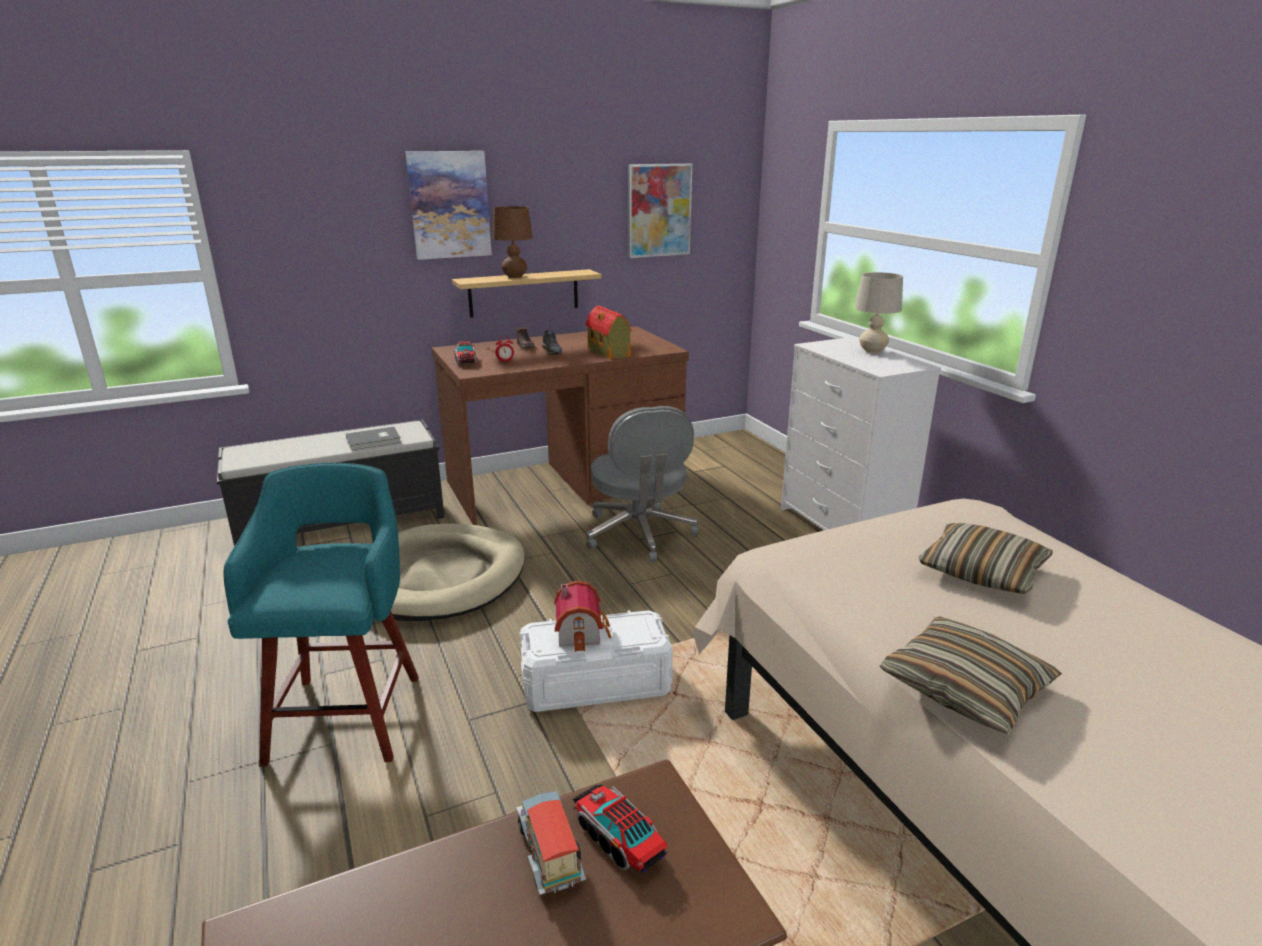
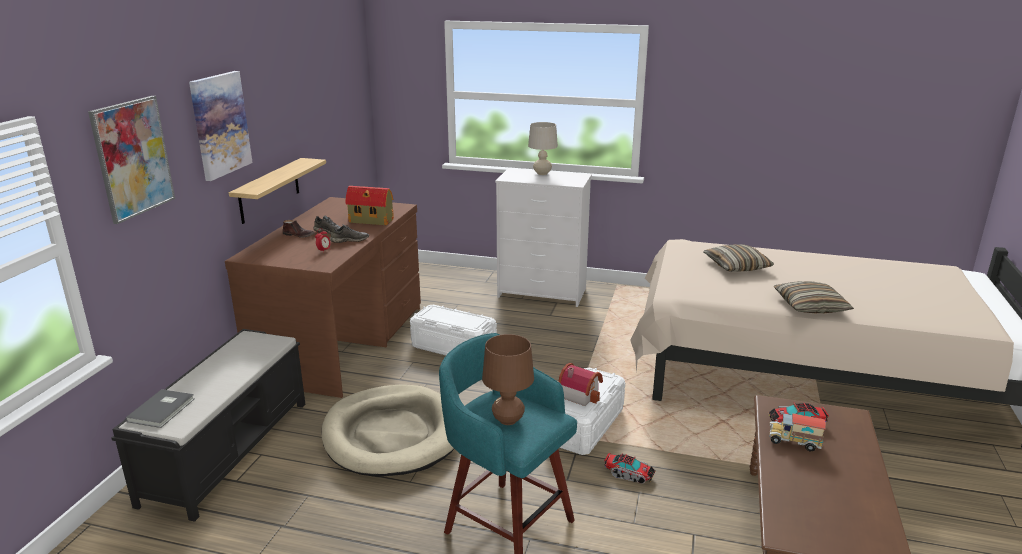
camera: 50 degrees left, 0 degrees up
grey book [346,427,401,450] -> grey book moved to [126,389,194,428]
toy truck [454,341,477,364] -> toy truck moved to [604,453,656,484]
brown table lamp [493,206,533,278] -> brown table lamp moved to [482,334,534,425]
grey office chair [586,406,699,562] -> white storage box [410,305,497,355]
picture [628,163,692,258] -> picture moved to [88,96,175,224]
none -> grey shoe [330,224,369,243]

